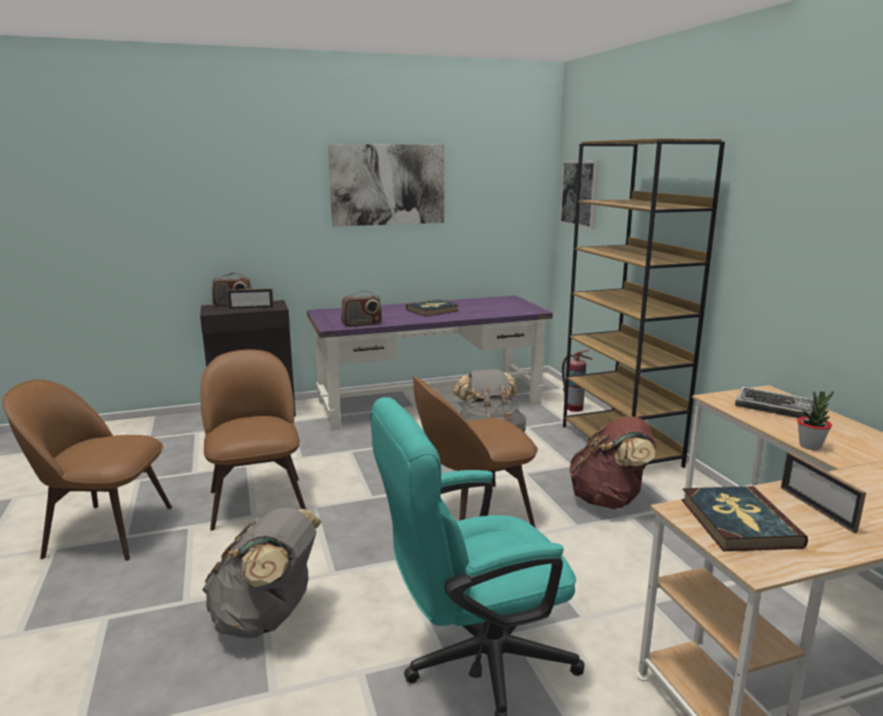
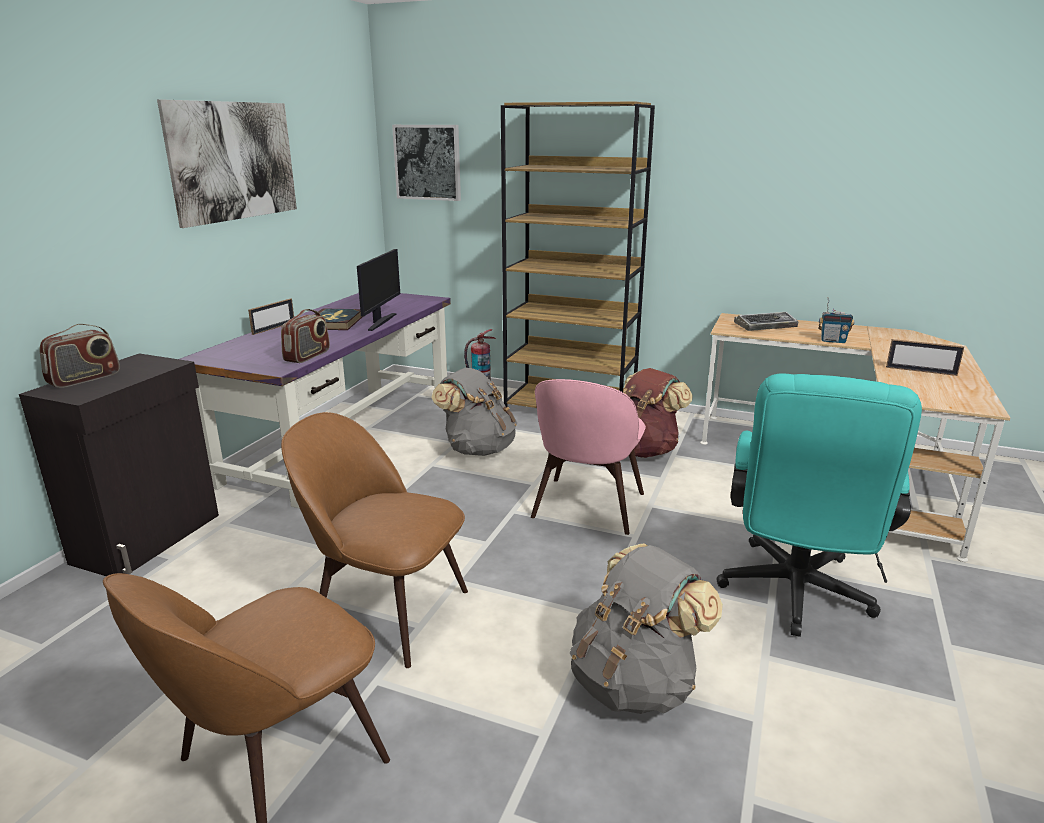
camera: 50 degrees left, 5 degrees up
picture frame [227,288,274,310] -> picture frame moved to [248,298,294,335]
brown chair [413,376,538,527] -> pink chair [531,379,646,535]
book [682,486,808,551] -> none
potted plant [797,391,834,450] -> radio [819,297,855,343]
none -> monitor [357,249,400,331]

